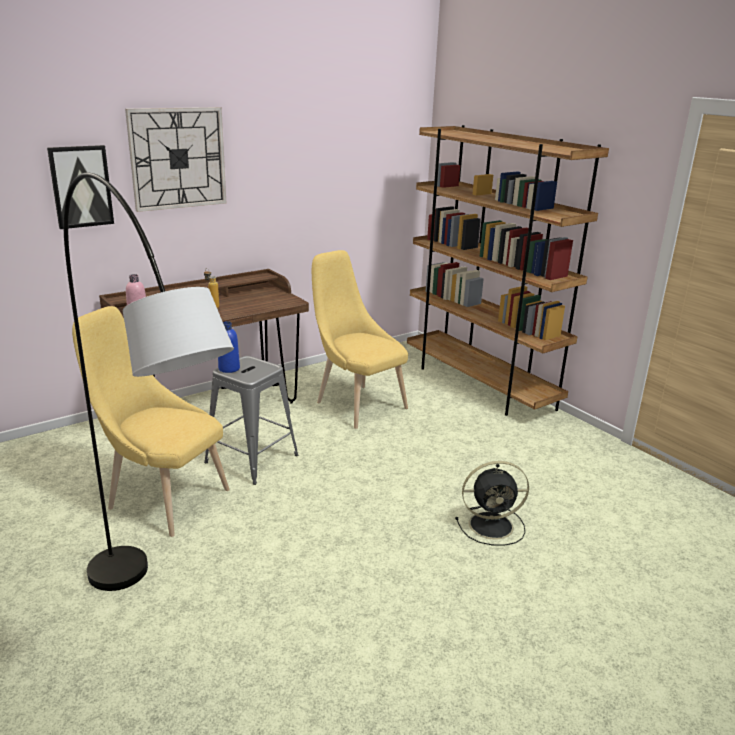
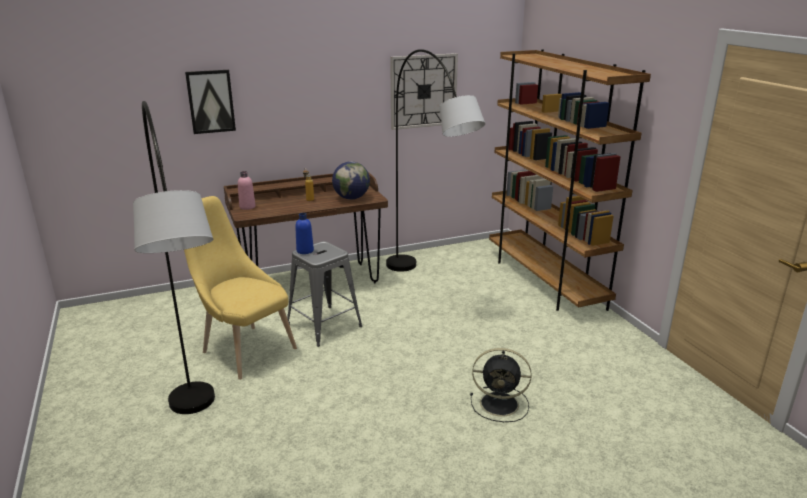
camera: 15 degrees right, 0 degrees up
wall clock [125,107,226,212] -> wall clock moved to [390,53,458,130]
yellow chair [312,250,408,429] -> grey floor lamp [386,49,485,272]
none -> globe [332,161,370,200]

